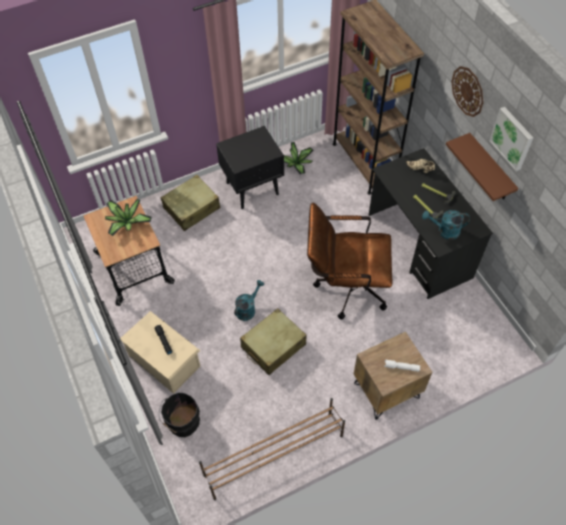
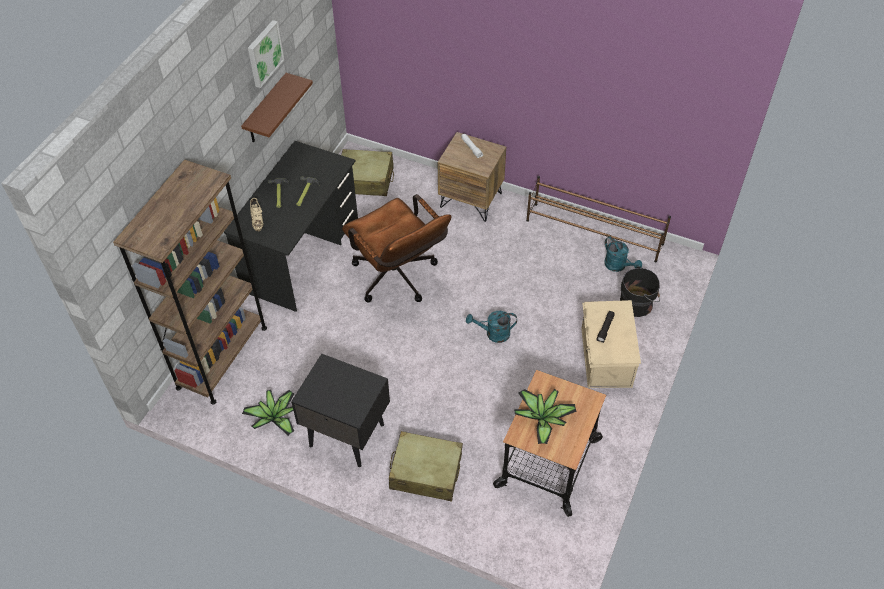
camera: 130 degrees left, 5 degrees down
beige suitcase [240,308,307,375] -> beige suitcase moved to [342,149,394,196]
turquoise watering can [422,210,470,240] -> turquoise watering can moved to [604,237,642,272]
wall clock [451,66,484,117] -> none

